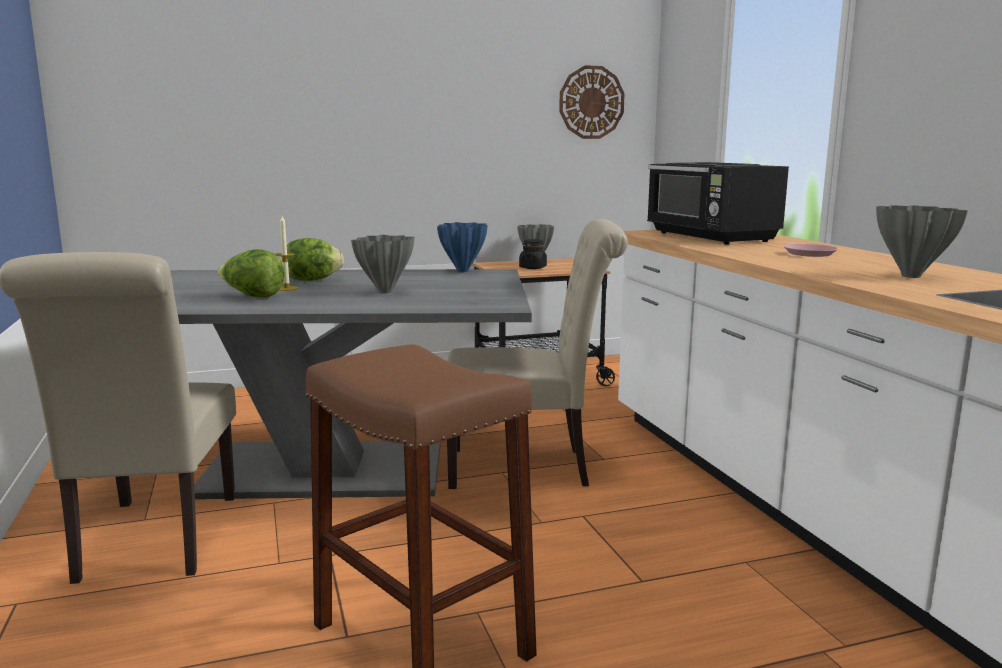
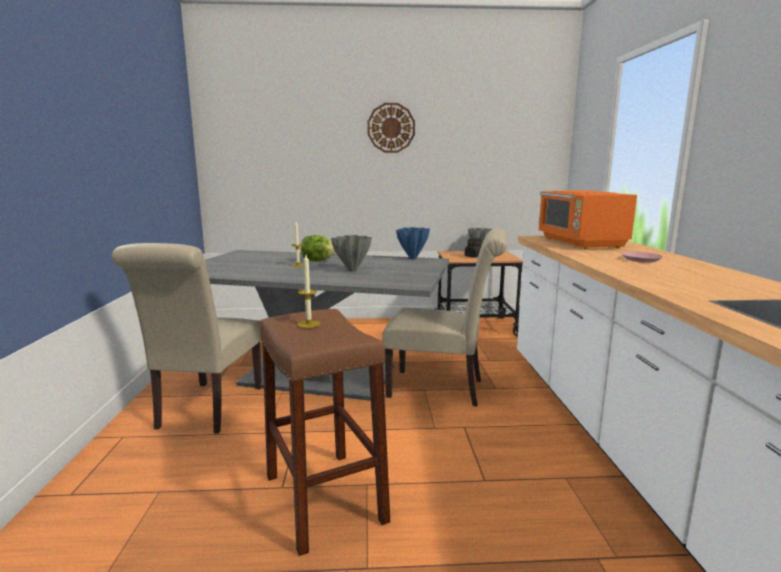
camera: 15 degrees right, 0 degrees up
lettuce [217,249,285,297] -> none
wall clock [559,65,625,139] -> wall clock moved to [367,103,415,153]
black microwave [647,162,789,244] -> orange microwave [538,190,637,249]
grey vase [876,205,968,278] -> none
none -> candle [298,255,320,328]

